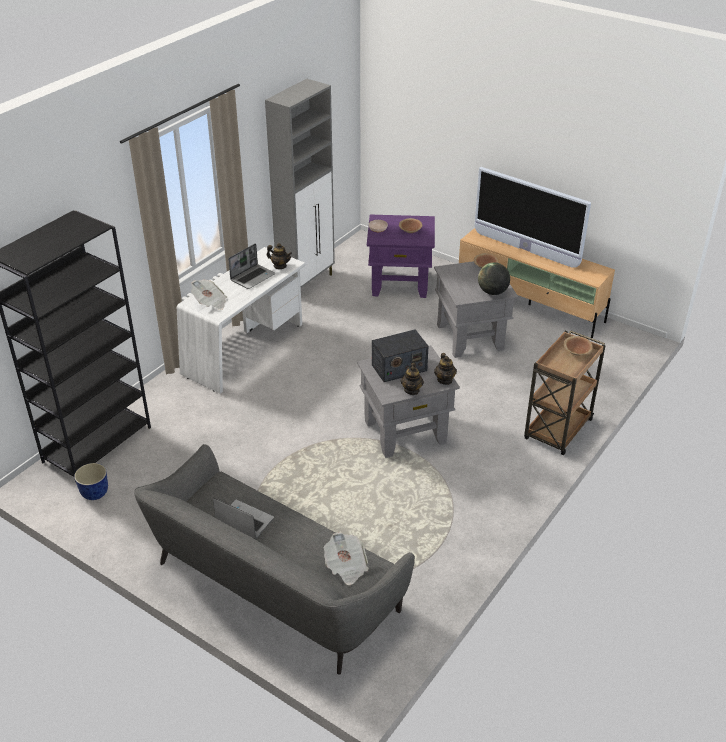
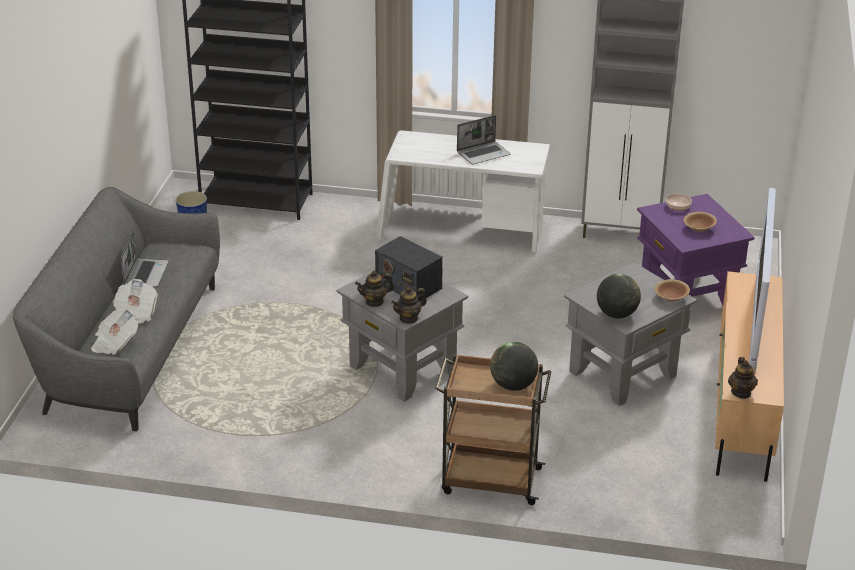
camera: 65 degrees right, 5 degrees down
newspaper [191,280,227,310] -> newspaper moved to [113,279,158,324]
laptop [228,243,275,289] -> laptop turned 45 degrees counterclockwise [457,115,510,164]
teapot [267,243,292,269] -> teapot moved to [728,357,758,399]
brown bowl [564,336,593,355] -> globe [490,342,538,391]

